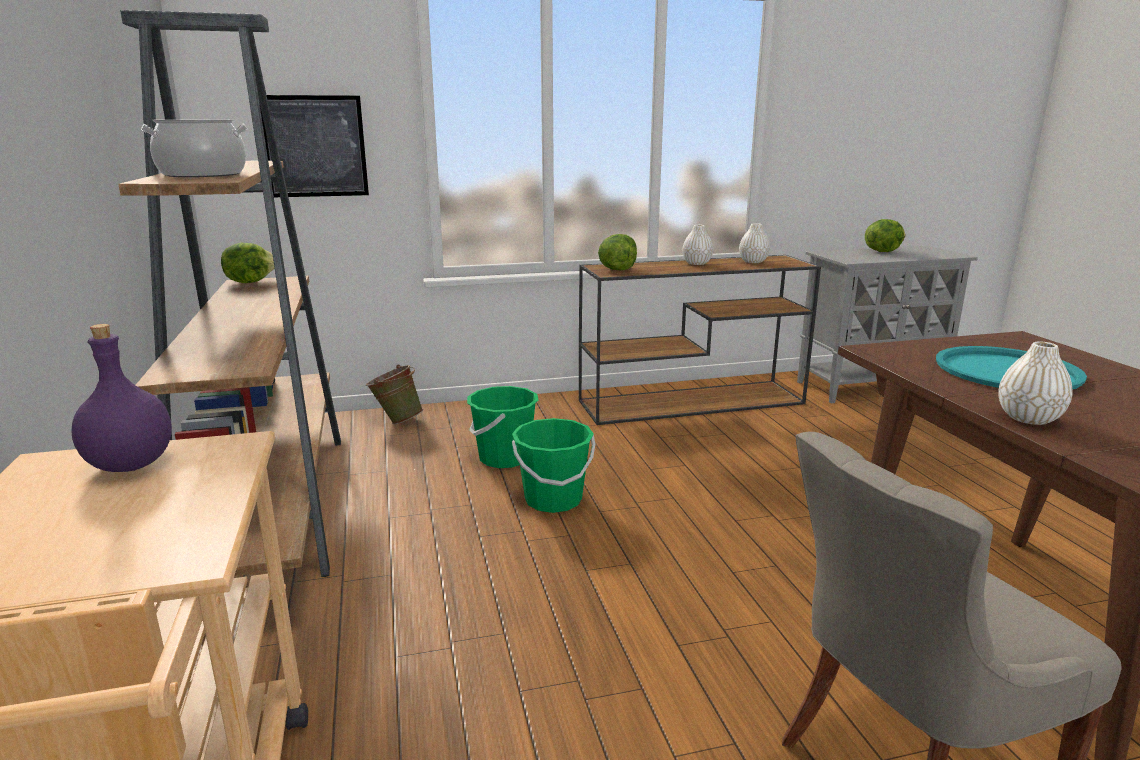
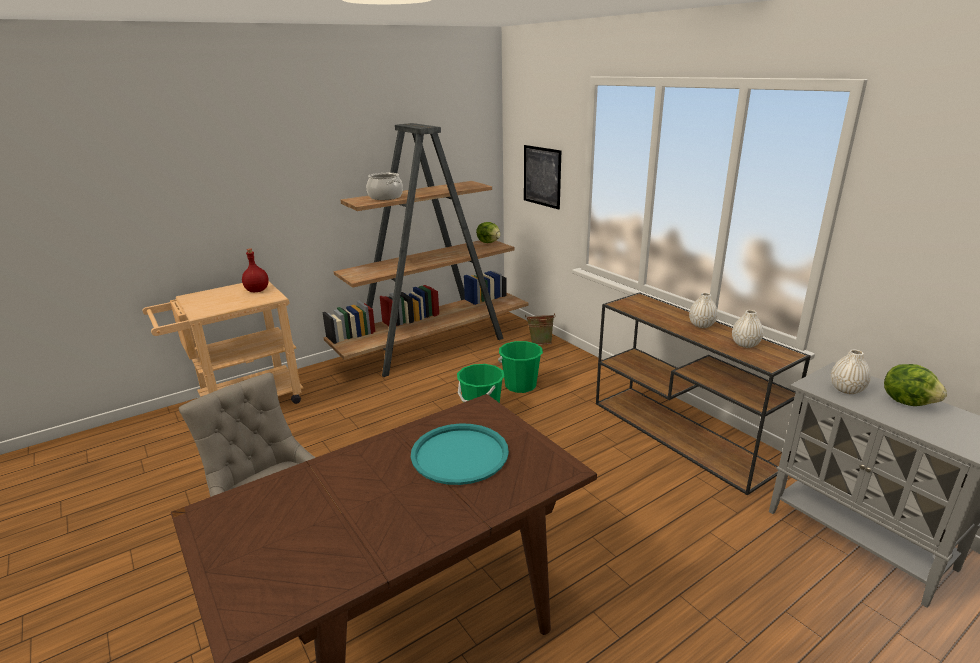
camera: 70 degrees right, 5 degrees up
purple bottle [71,324,172,472] -> red bottle [242,248,269,292]
lettuce [598,234,637,271] -> none
white vase [998,342,1073,425] -> white vase moved to [831,350,871,394]

